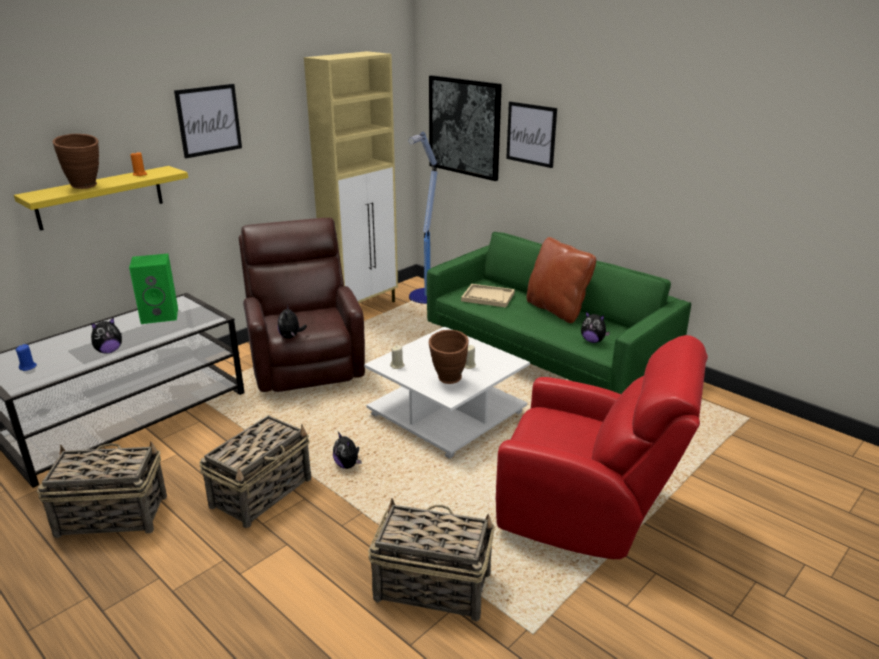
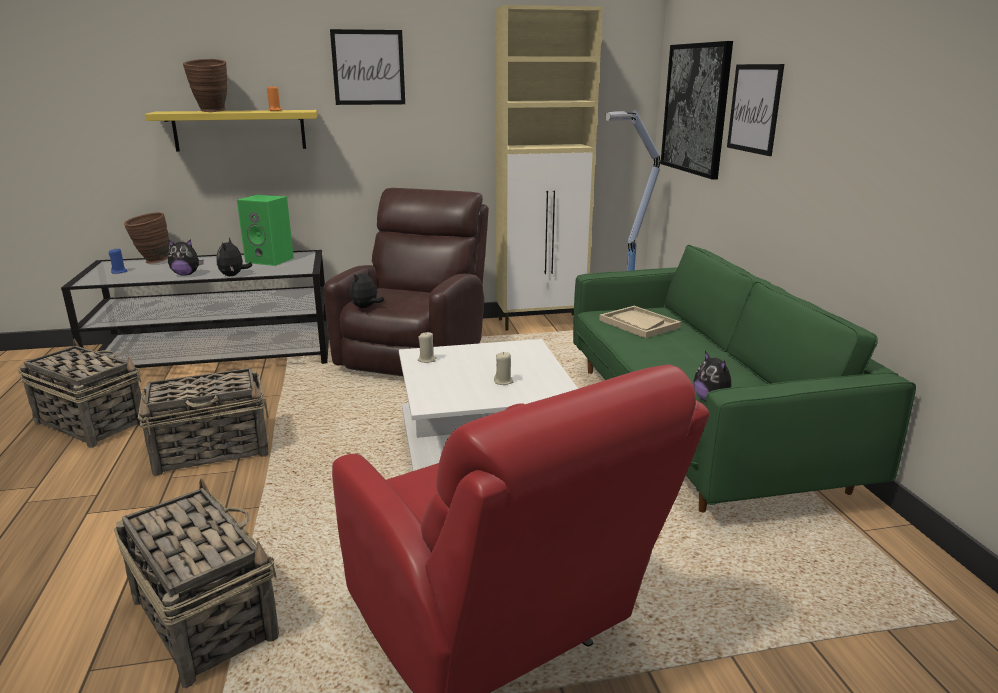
camera: 35 degrees right, 5 degrees down
plush toy [333,432,362,469] -> plush toy moved to [217,238,252,276]
brown vase [429,330,469,384] -> brown vase moved to [124,212,169,264]
brown pillow [527,237,596,323] -> none

